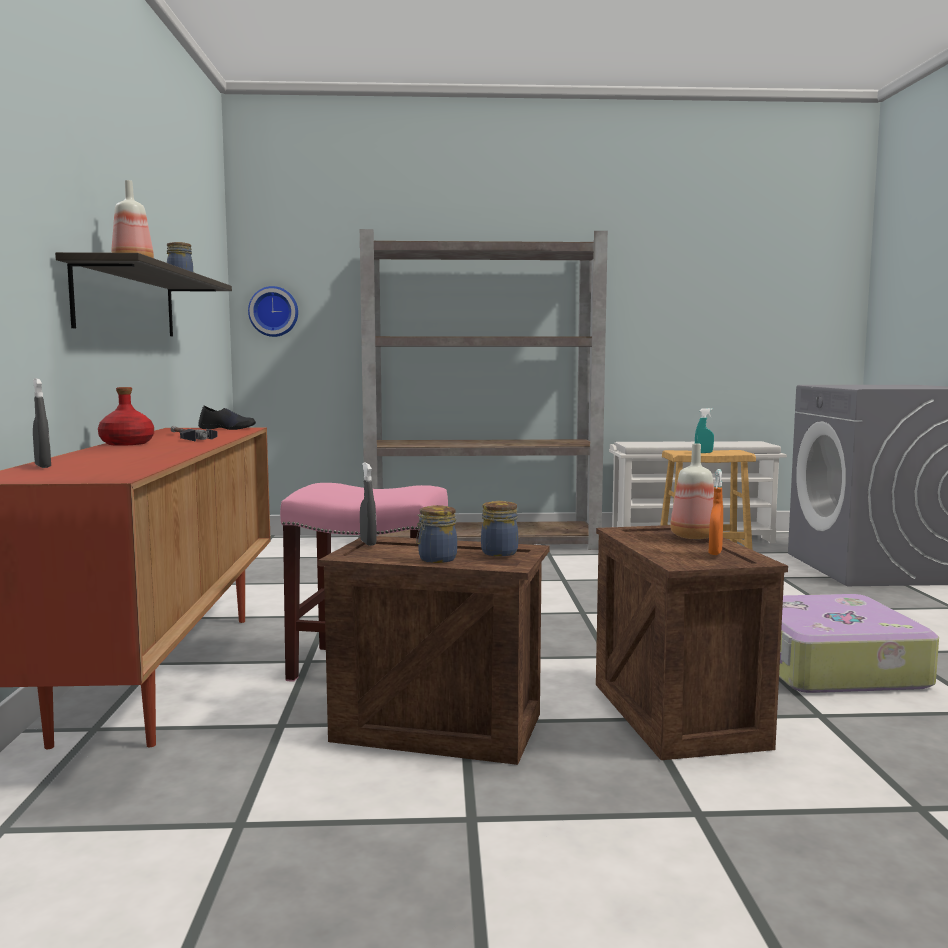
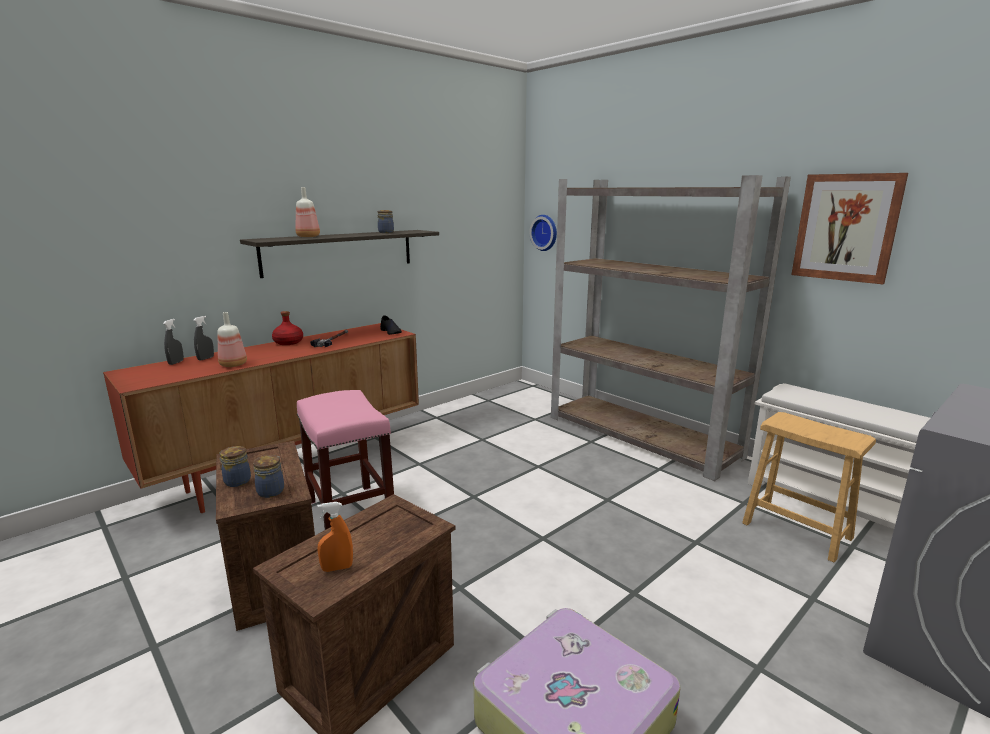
camera: 50 degrees right, 10 degrees up
grey spray bottle [360,463,376,546] -> grey spray bottle moved to [193,316,214,361]
bottle [670,443,714,539] -> bottle moved to [218,312,247,367]
turquoise spray bottle [695,408,714,453] -> none
none -> picture [791,173,908,284]

